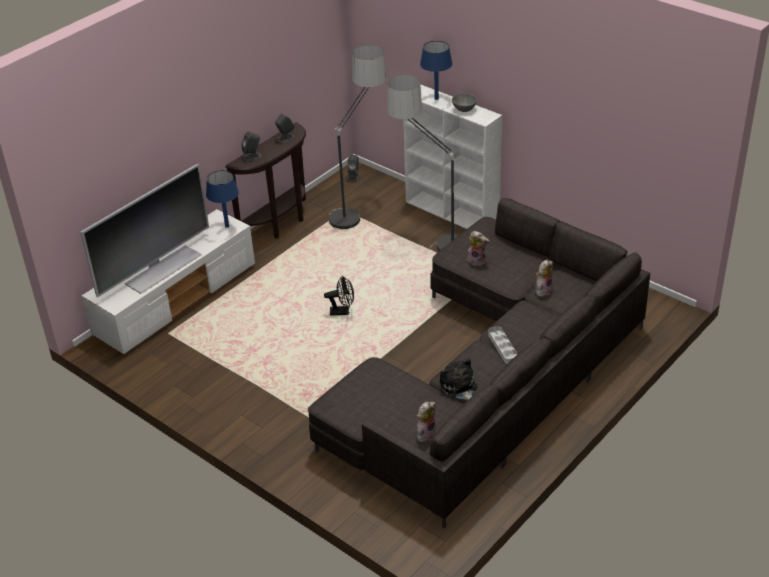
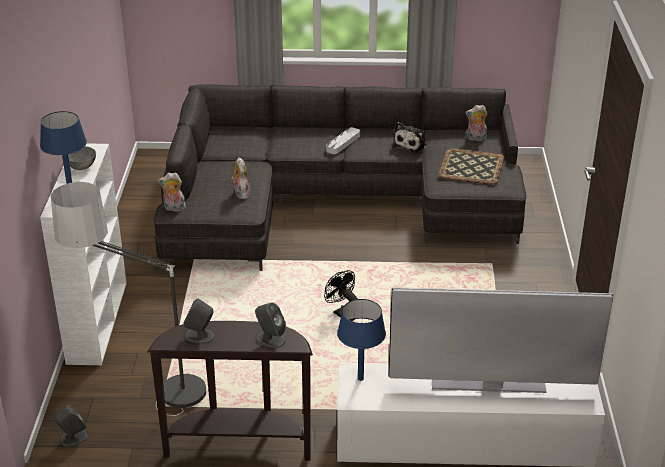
camera: 130 degrees left, 5 degrees down
floor lamp [387,75,459,251] -> none
plush toy [535,260,553,297] -> plush toy moved to [158,172,186,211]
none -> tray [438,148,504,185]

